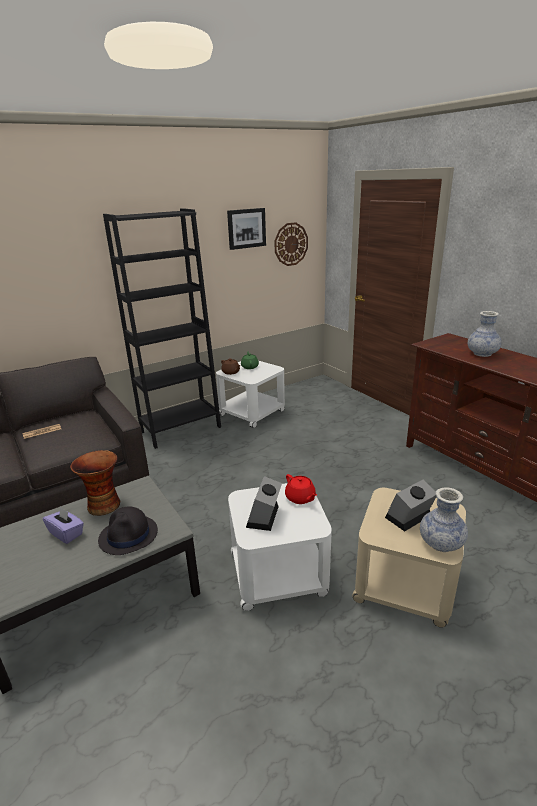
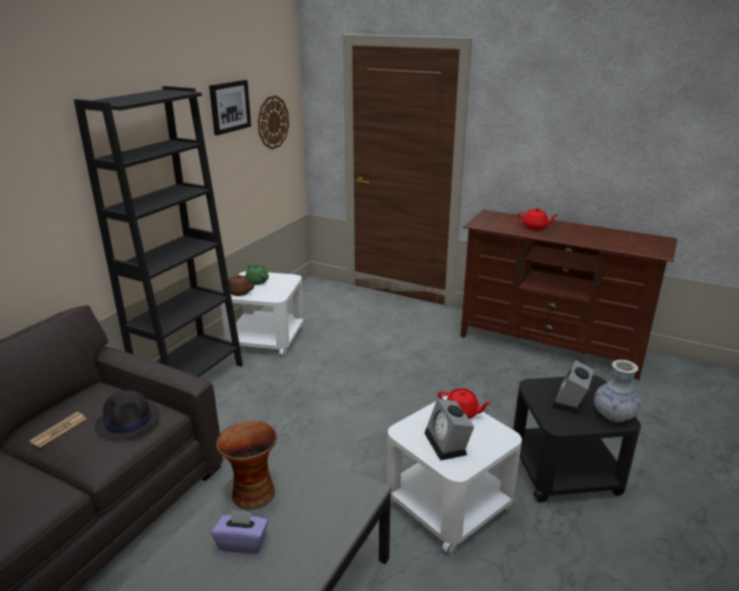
camera: 30 degrees left, 0 degrees up
black hat [98,507,158,555] -> black hat moved to [95,390,160,440]
beige side table [352,488,466,628] -> black side table [513,375,641,503]
vase [468,311,502,357] -> red teapot [517,208,558,230]

